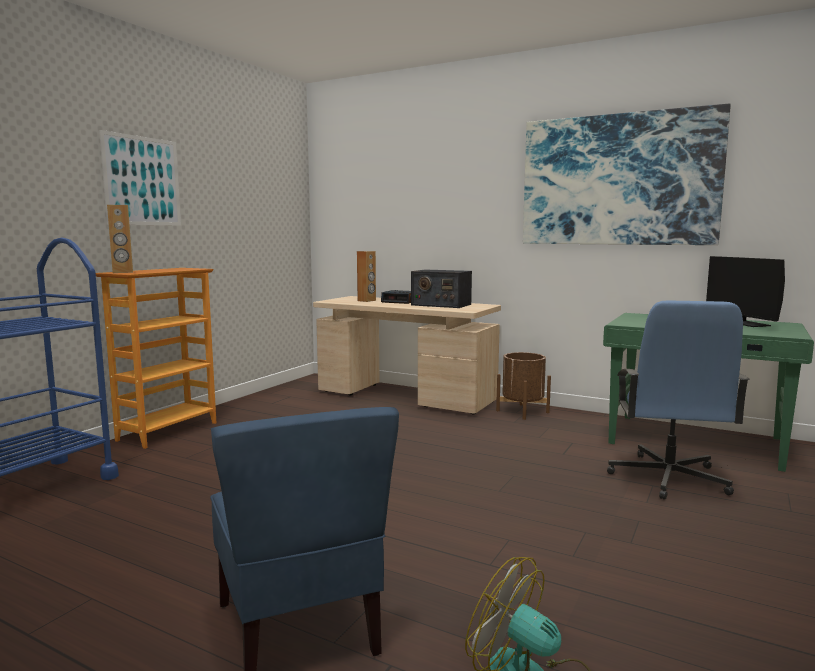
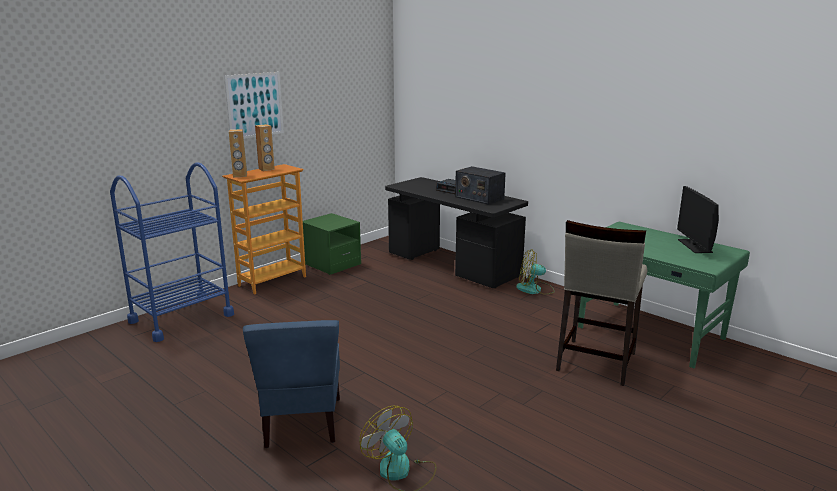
camera: 15 degrees right, 10 degrees up
beige desk [313,296,501,415] -> black desk [385,177,528,288]
brown speaker [357,251,376,302] -> brown speaker moved to [255,124,275,171]
brown planter [496,352,551,420] -> fan [516,250,555,295]
picture [523,104,731,245] -> none
blue office chair [607,301,750,500] -> beige stool [556,220,647,386]
none -> green nightstand [303,213,361,275]

